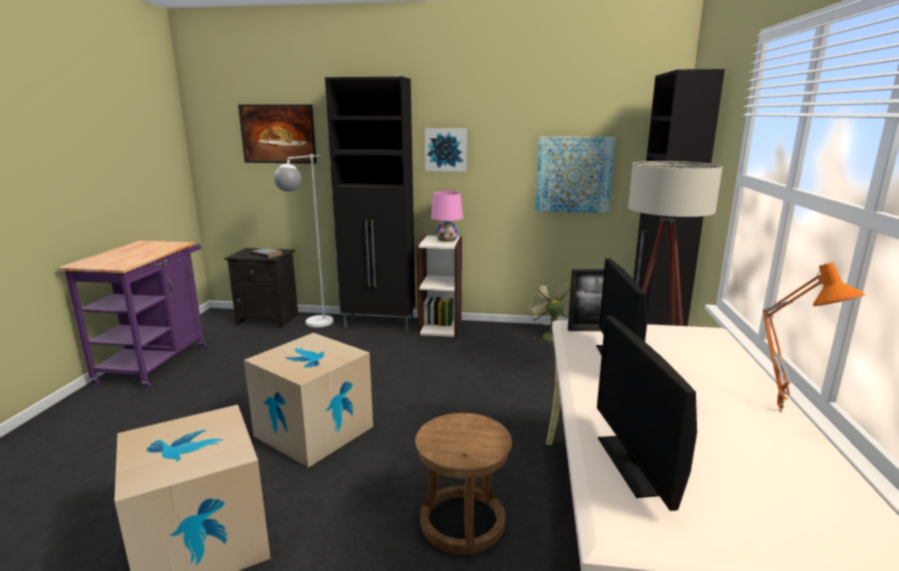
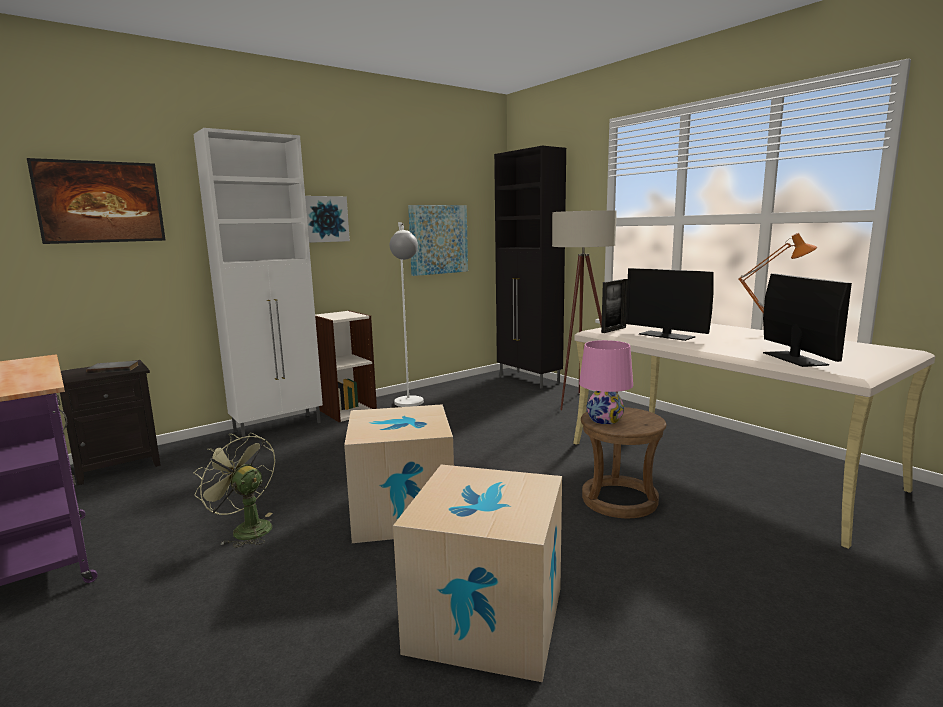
camera: 45 degrees left, 5 degrees down
white floor lamp [274,154,334,327] -> white floor lamp moved to [390,222,424,407]
black cabinet [325,77,415,331] -> white cabinet [193,128,323,441]
pink table lamp [431,191,463,242] -> pink table lamp moved to [579,340,633,424]
green fan [528,279,571,345] -> green fan moved to [193,433,275,548]
monitor [597,316,697,511] -> monitor turned 135 degrees counterclockwise [763,273,852,367]

